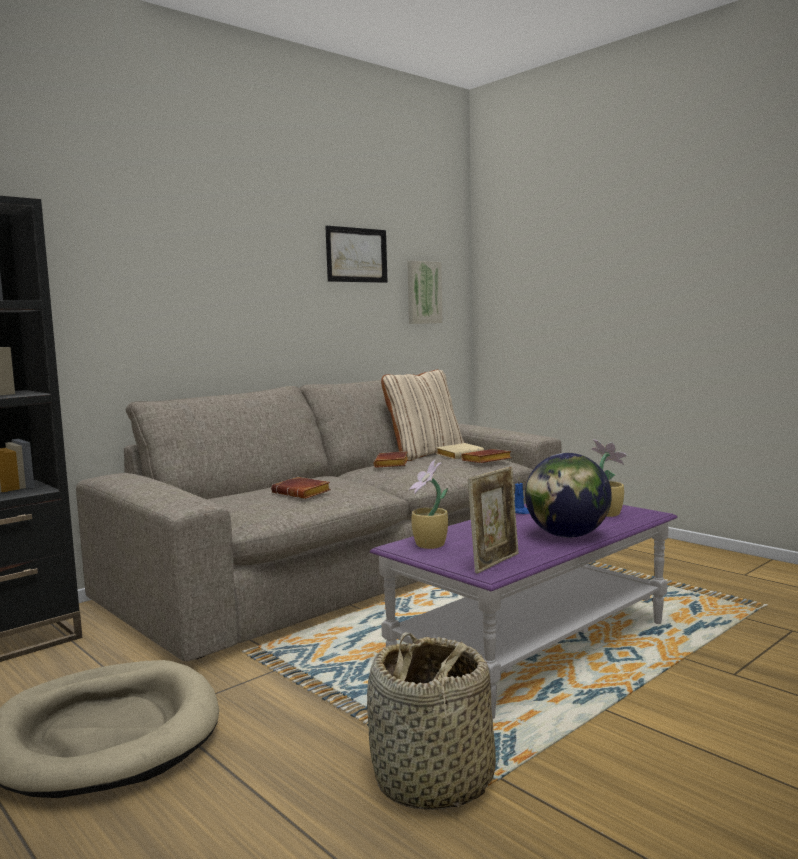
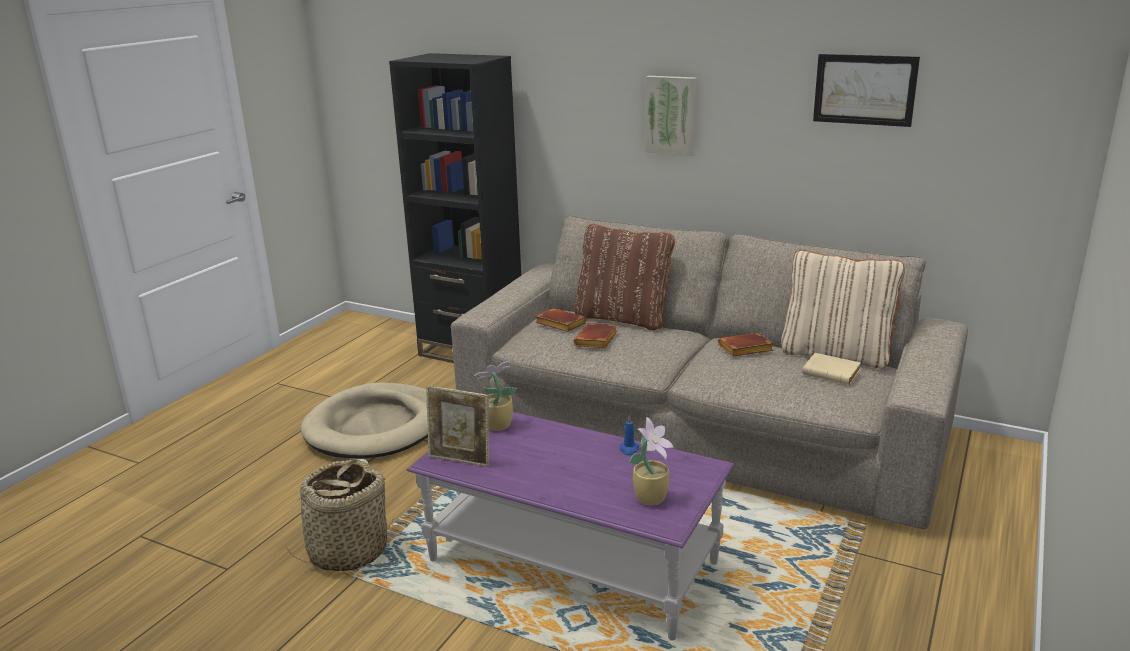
camera: 70 degrees right, 15 degrees up
picture [407,261,443,324] -> picture moved to [645,76,697,156]
brown book [461,449,512,463] -> brown book moved to [535,308,586,332]
globe [525,453,612,538] -> none
none -> brown pillow [574,224,675,330]

